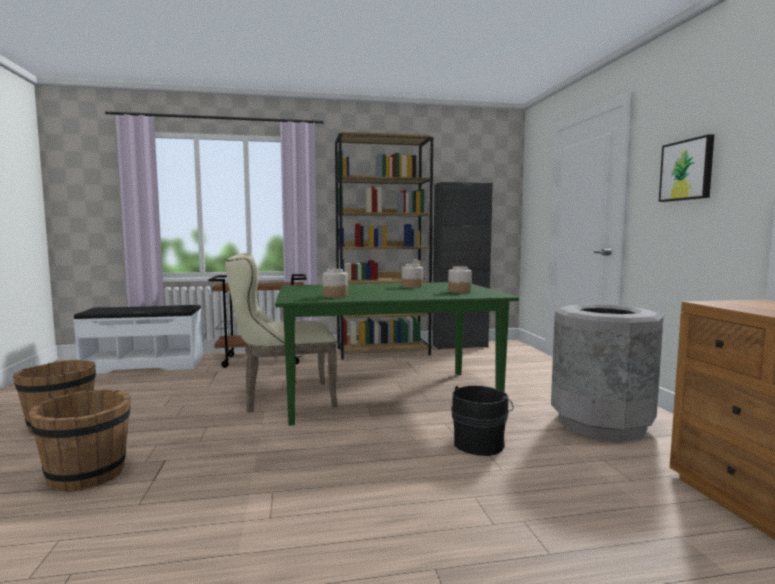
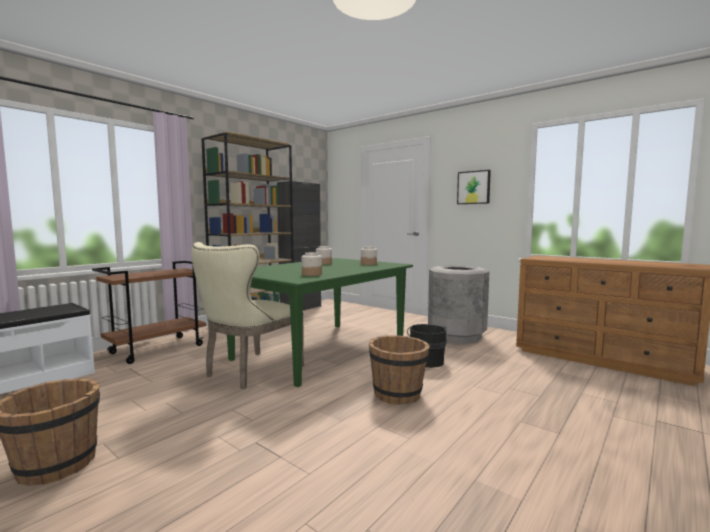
camera: 40 degrees left, 0 degrees up
brown bucket [29,389,131,492] -> brown bucket moved to [369,335,430,405]

